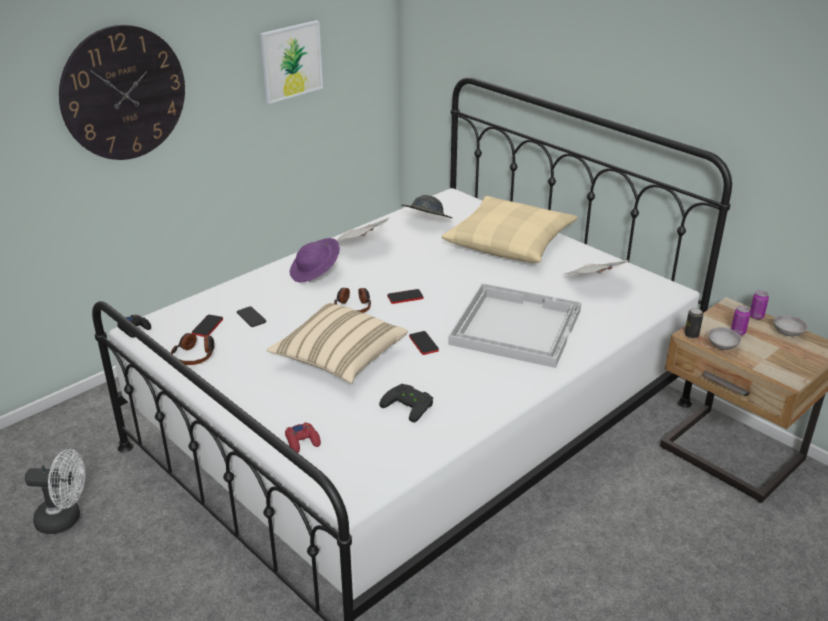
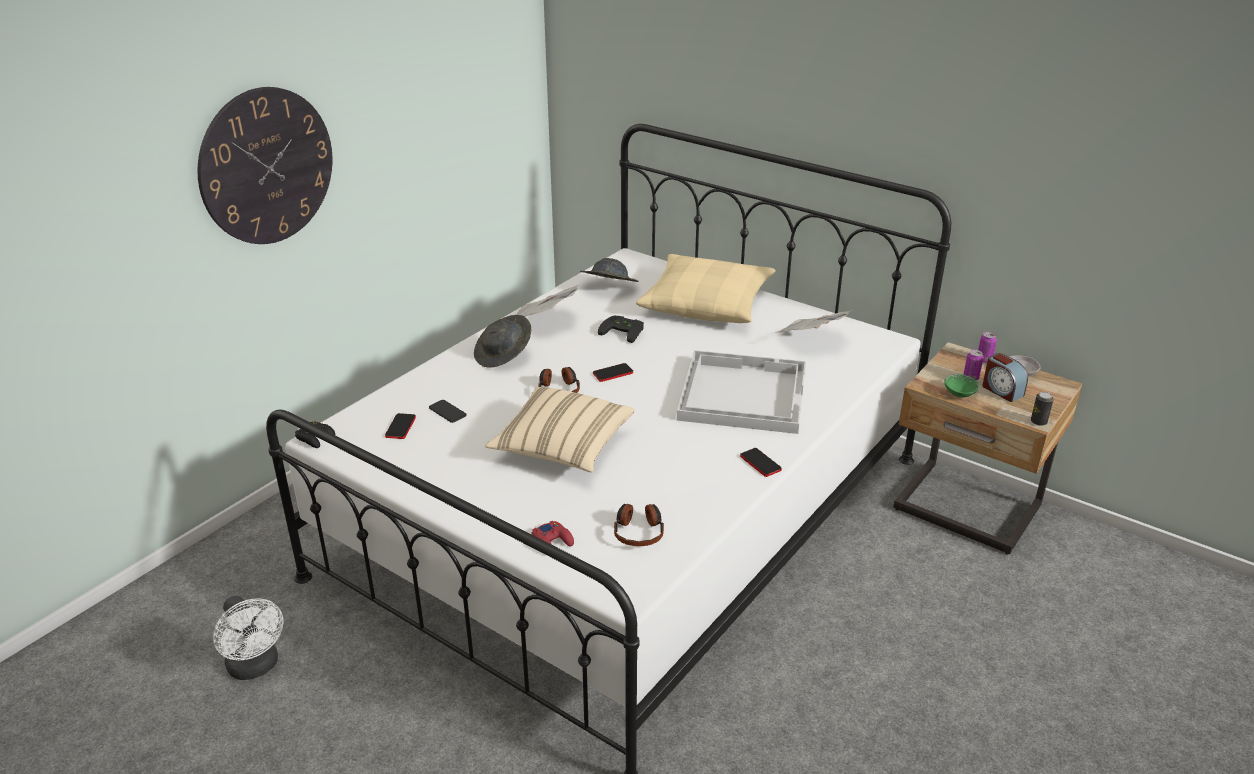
camera: 10 degrees left, 0 degrees up
white fan [25,449,85,534] -> white fan turned 60 degrees clockwise [213,595,284,680]
headphones [171,333,214,365] -> headphones moved to [614,504,664,546]
picture [260,20,323,104] -> none
purple hat [290,238,340,282] -> grey hat [474,315,531,368]
black game controller [379,384,433,423] -> black game controller moved to [598,315,644,343]
phone [409,331,439,355] -> phone moved to [740,448,782,477]
can [685,308,703,338] -> can moved to [1031,392,1054,426]
grey bowl [708,327,742,350] -> green bowl [945,374,979,398]
none -> alarm clock [982,353,1028,402]

